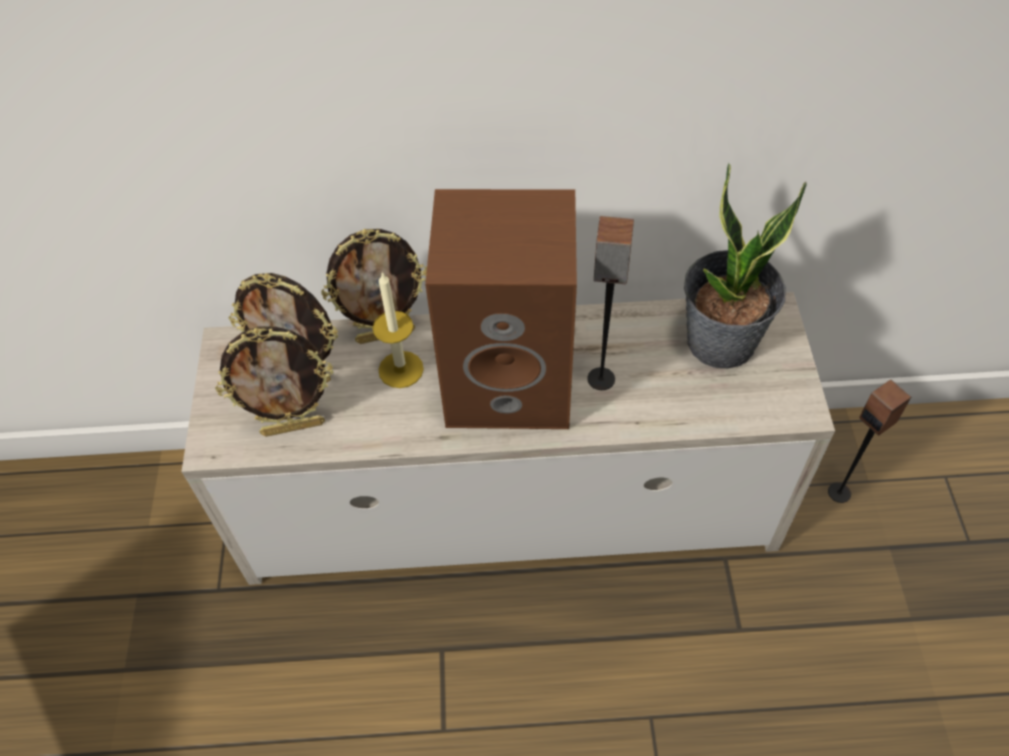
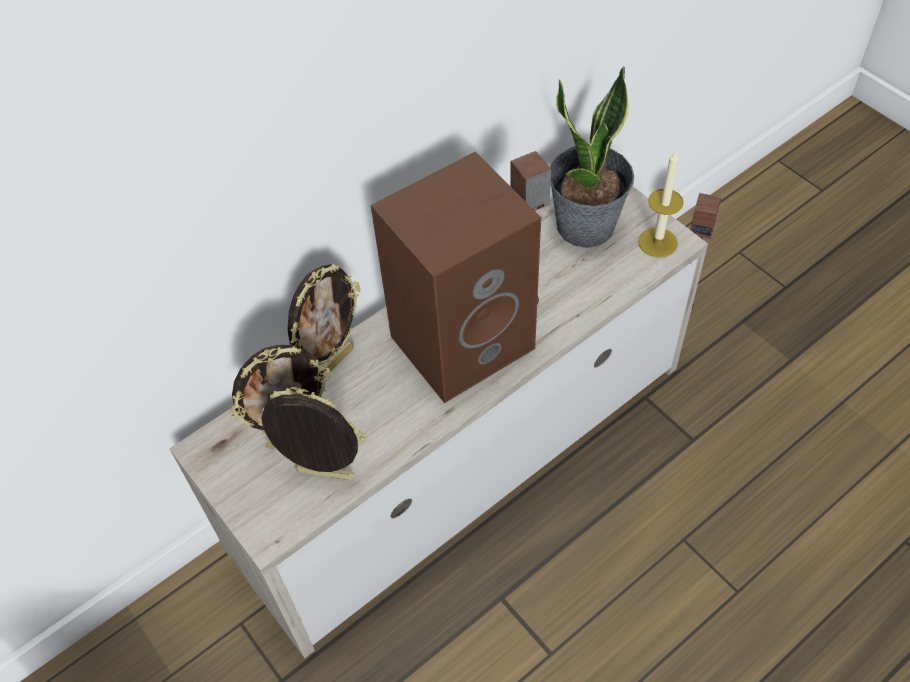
camera: 35 degrees left, 0 degrees up
picture frame [215,326,333,437] -> picture frame turned 120 degrees counterclockwise [258,387,365,480]
candle [373,272,424,388] -> candle moved to [638,150,684,258]

